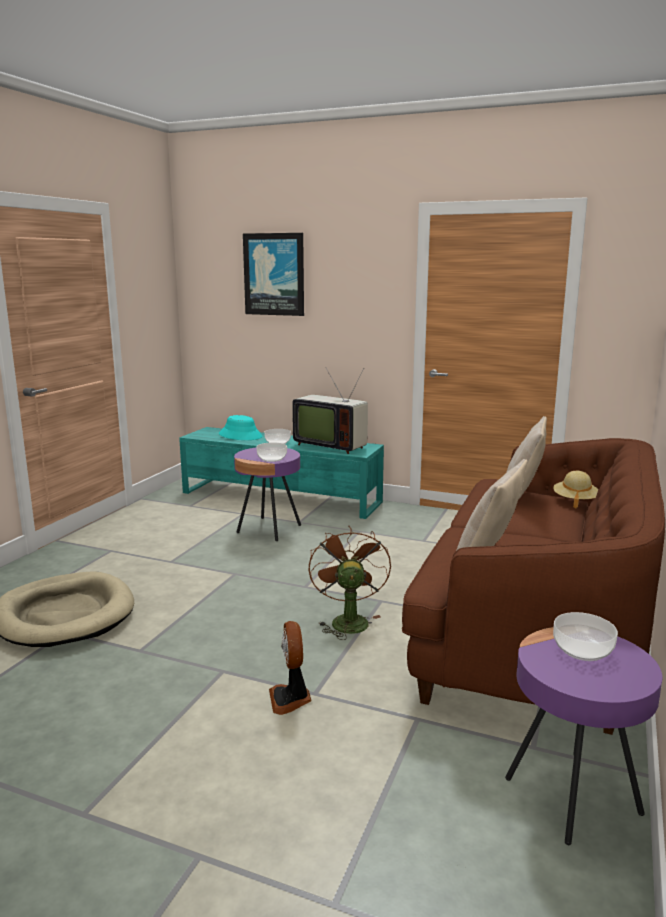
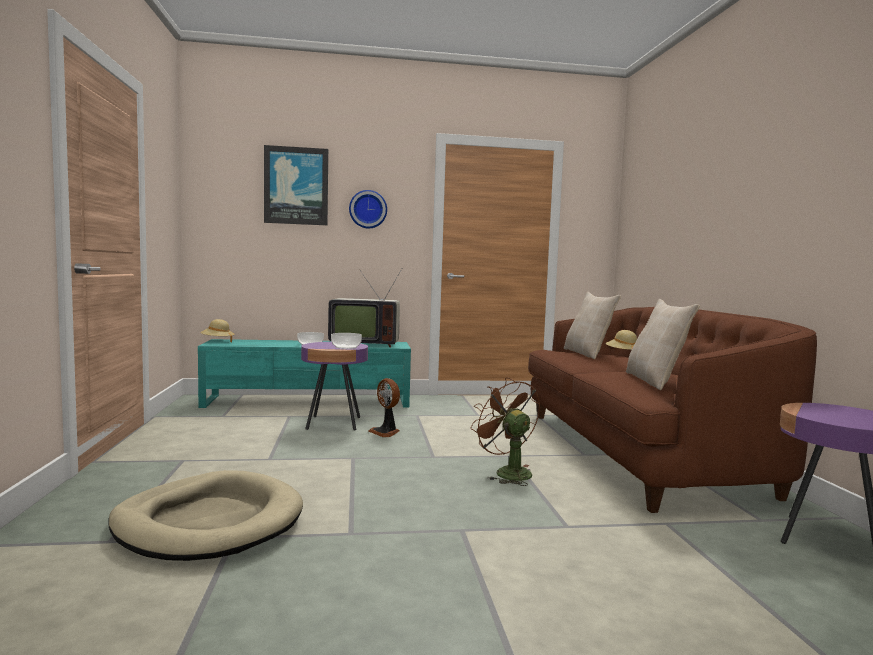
camera: 30 degrees left, 10 degrees down
turquoise hat [219,415,263,440] -> none
fan [269,621,312,715] -> fan moved to [368,378,400,437]
bowl [553,612,618,661] -> none
none -> beige hat [200,319,234,342]
none -> wall clock [349,190,387,228]

